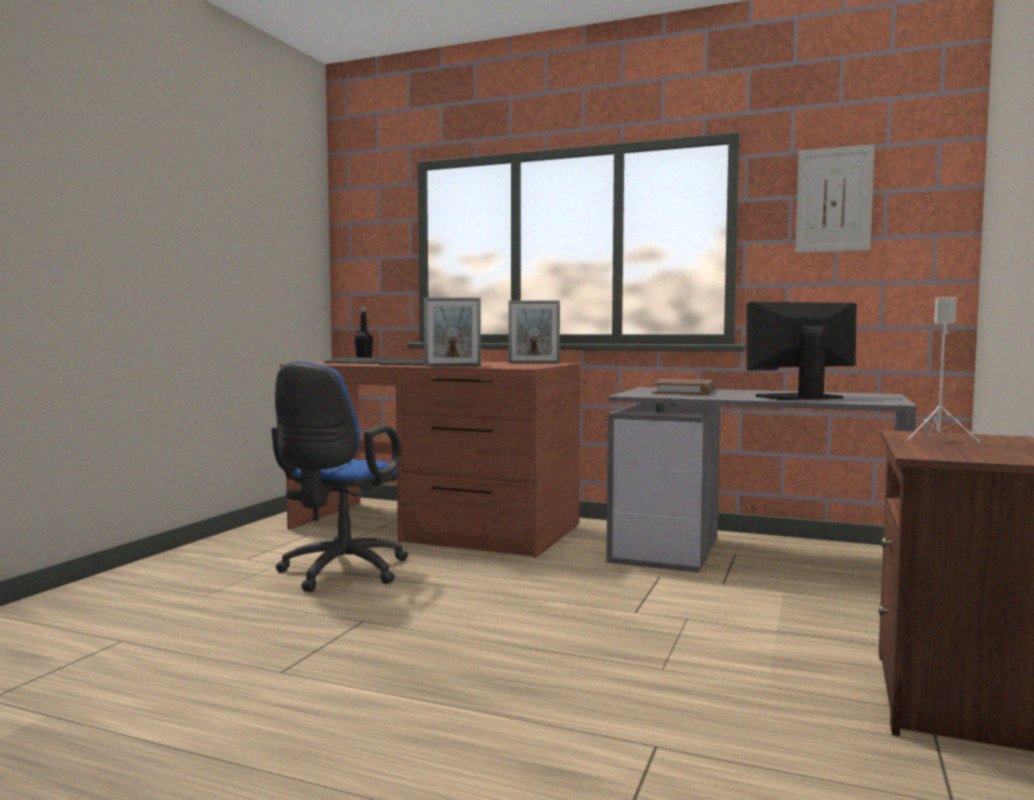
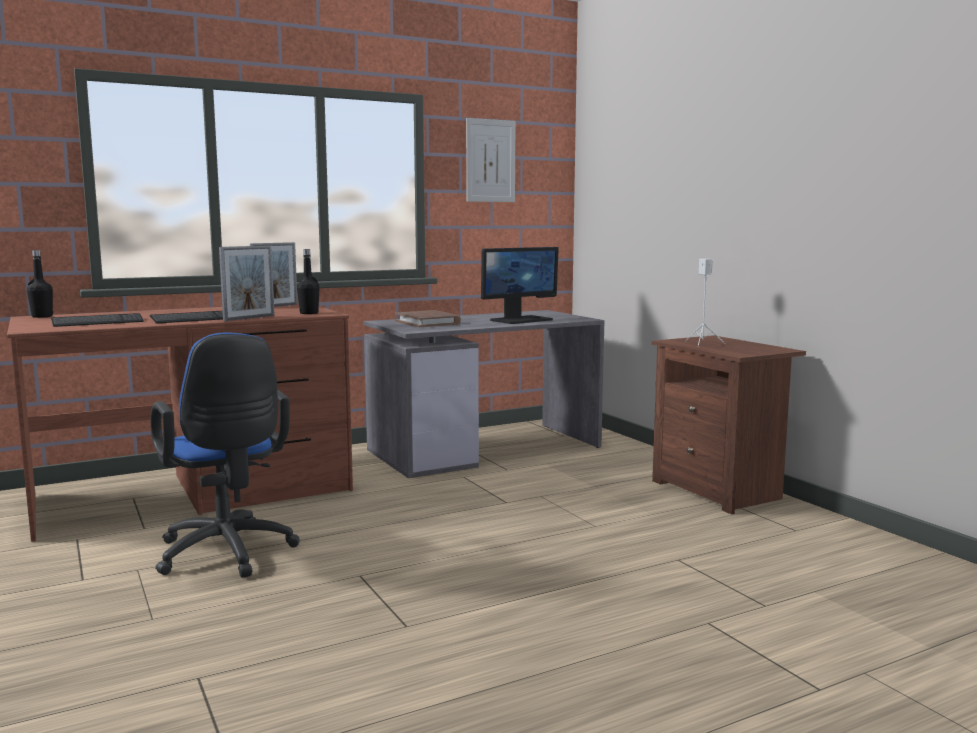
camera: 50 degrees left, 5 degrees up
monitor [746,302,857,400] -> monitor turned 150 degrees counterclockwise [481,247,559,324]
none -> black bottle [297,249,320,314]

